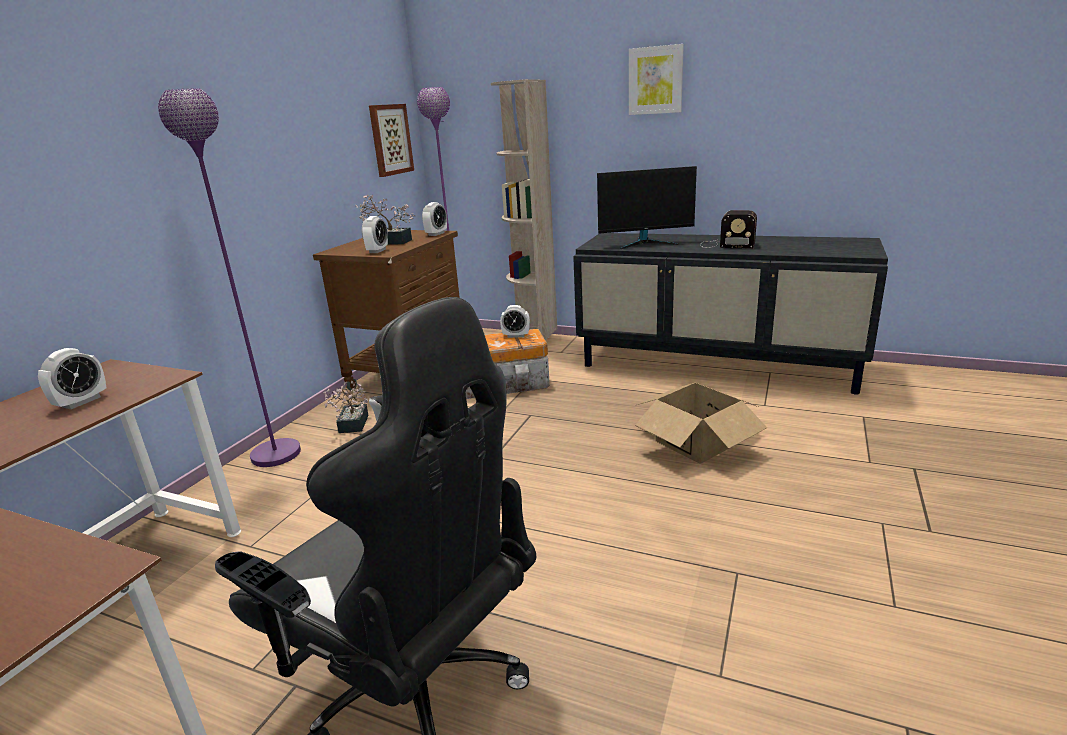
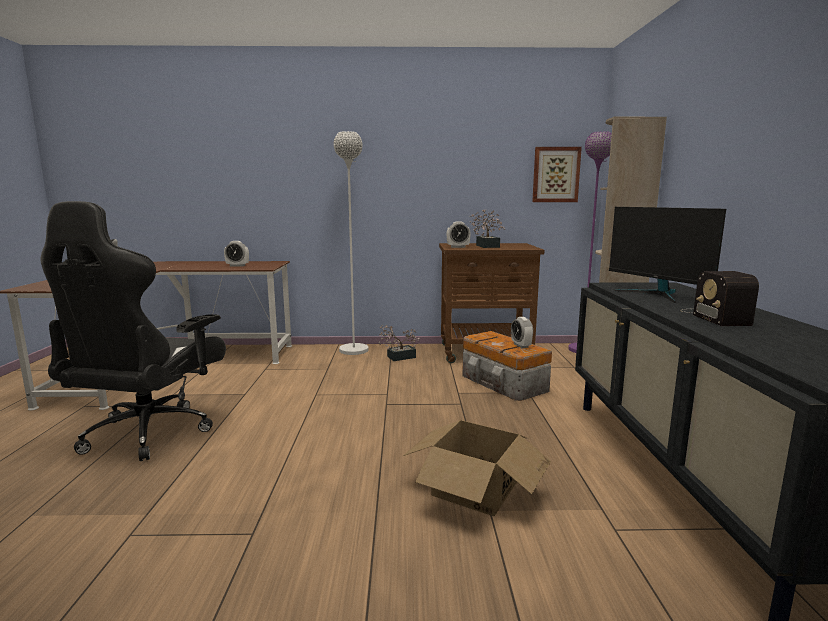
camera: 65 degrees right, 10 degrees down
purple floor lamp [158,88,301,467] -> white floor lamp [334,131,369,355]
alarm clock [422,202,447,236] -> none
picture [629,44,684,115] -> none

